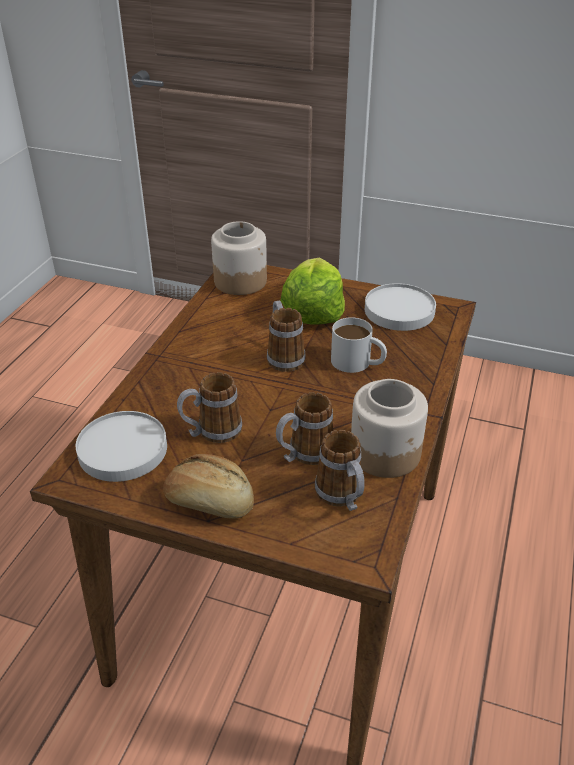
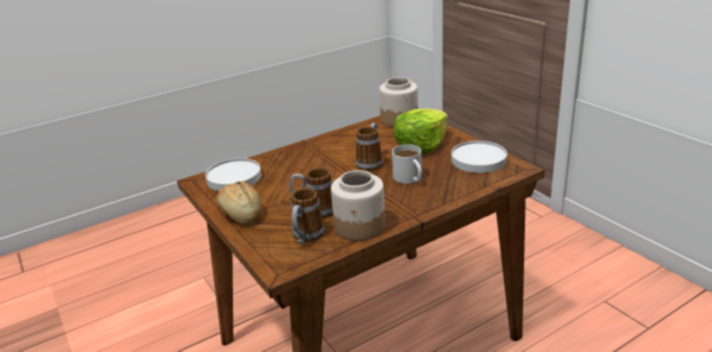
camera: 40 degrees right, 10 degrees down
mug [177,372,242,443] -> none

